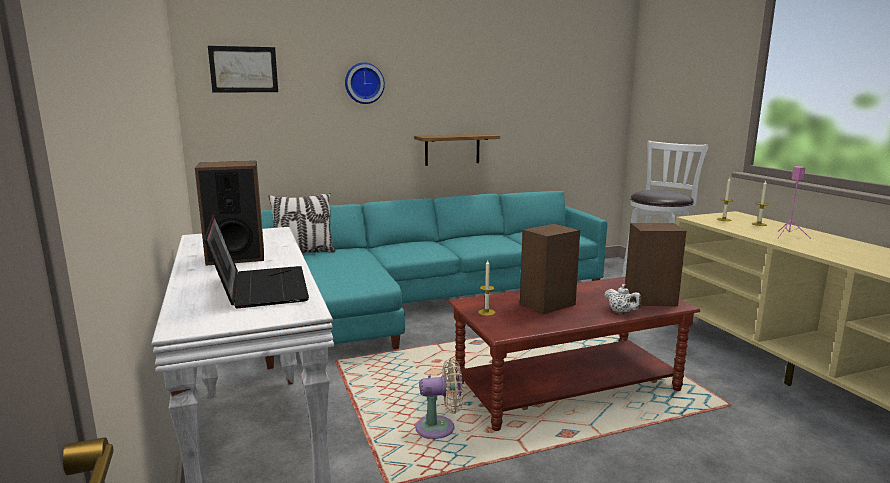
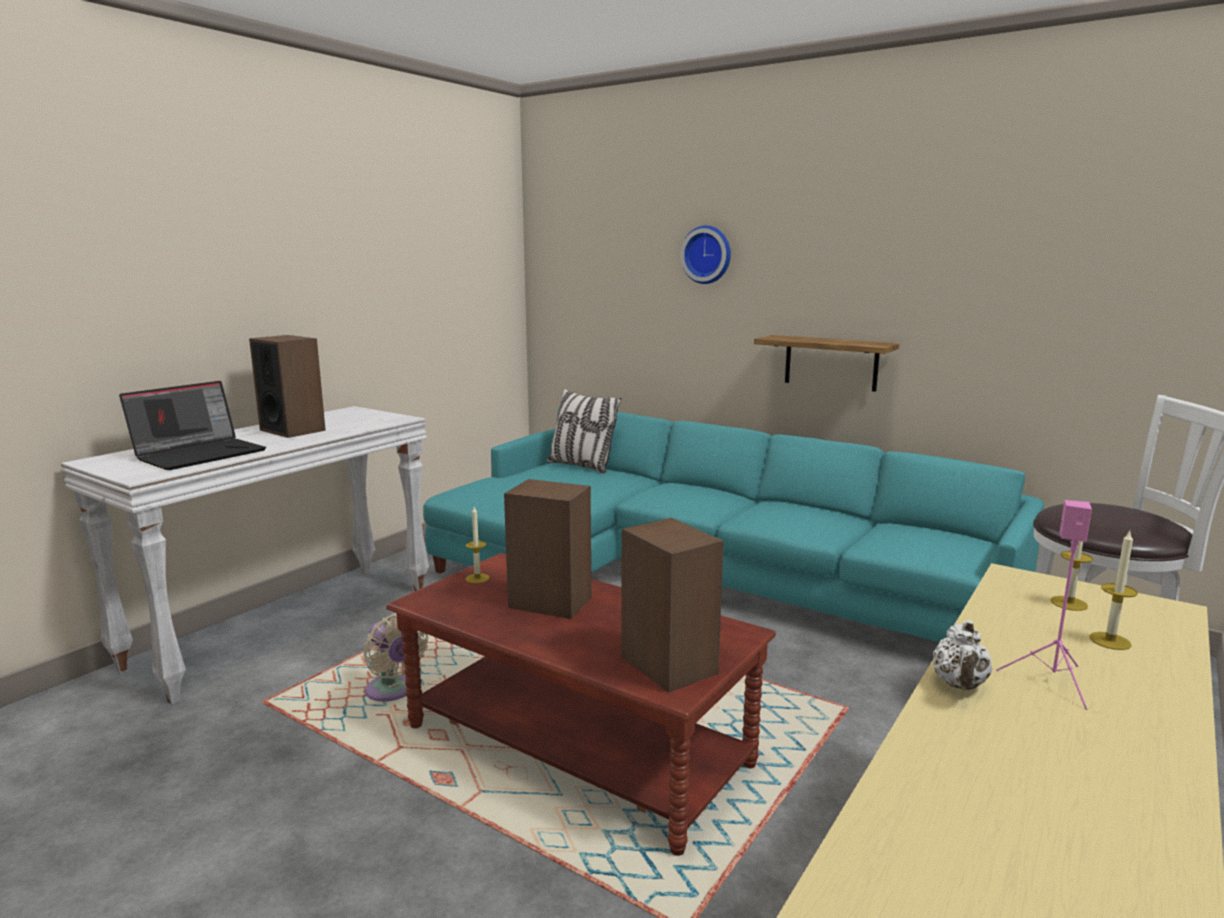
camera: 55 degrees right, 0 degrees up
picture [208,46,278,92] -> none
white teapot [604,284,642,314] -> white teapot moved to [933,620,992,690]

